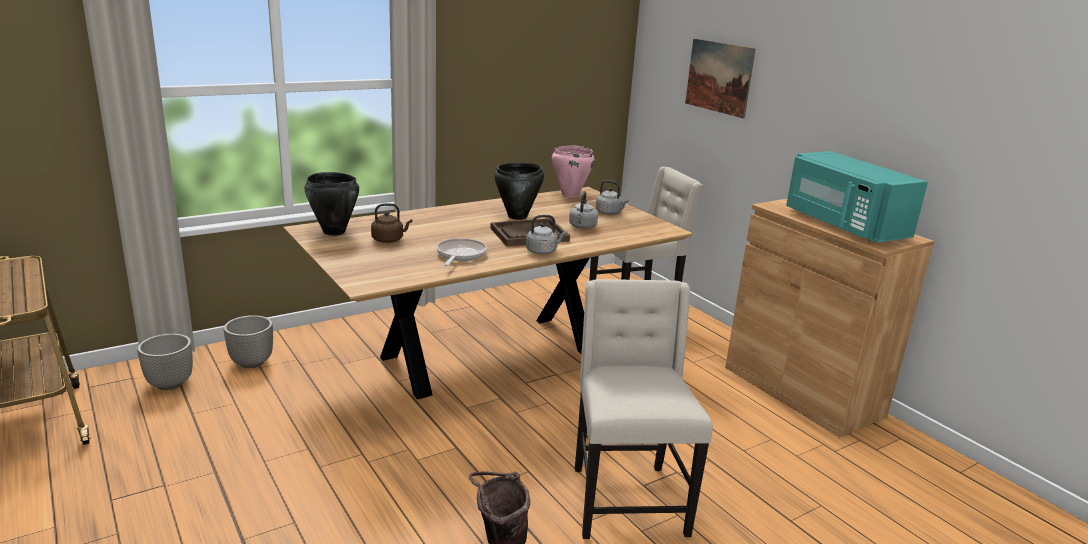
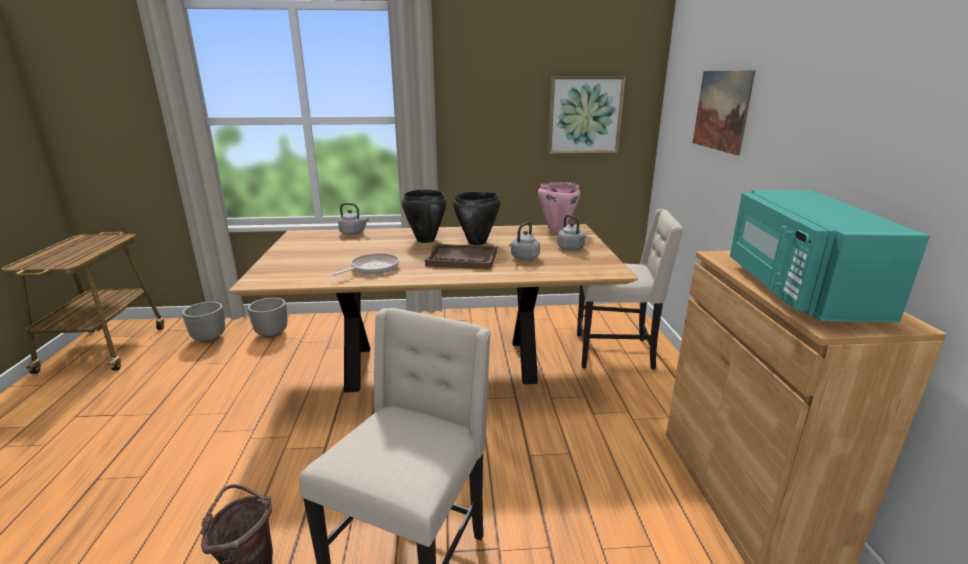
camera: 30 degrees right, 0 degrees up
black cooking pot [304,172,359,236] -> black cooking pot moved to [402,189,447,243]
brown kettle [371,203,413,243] -> none
grey kettle [526,215,567,254] -> grey kettle moved to [338,203,369,235]
none -> picture [547,76,626,154]

